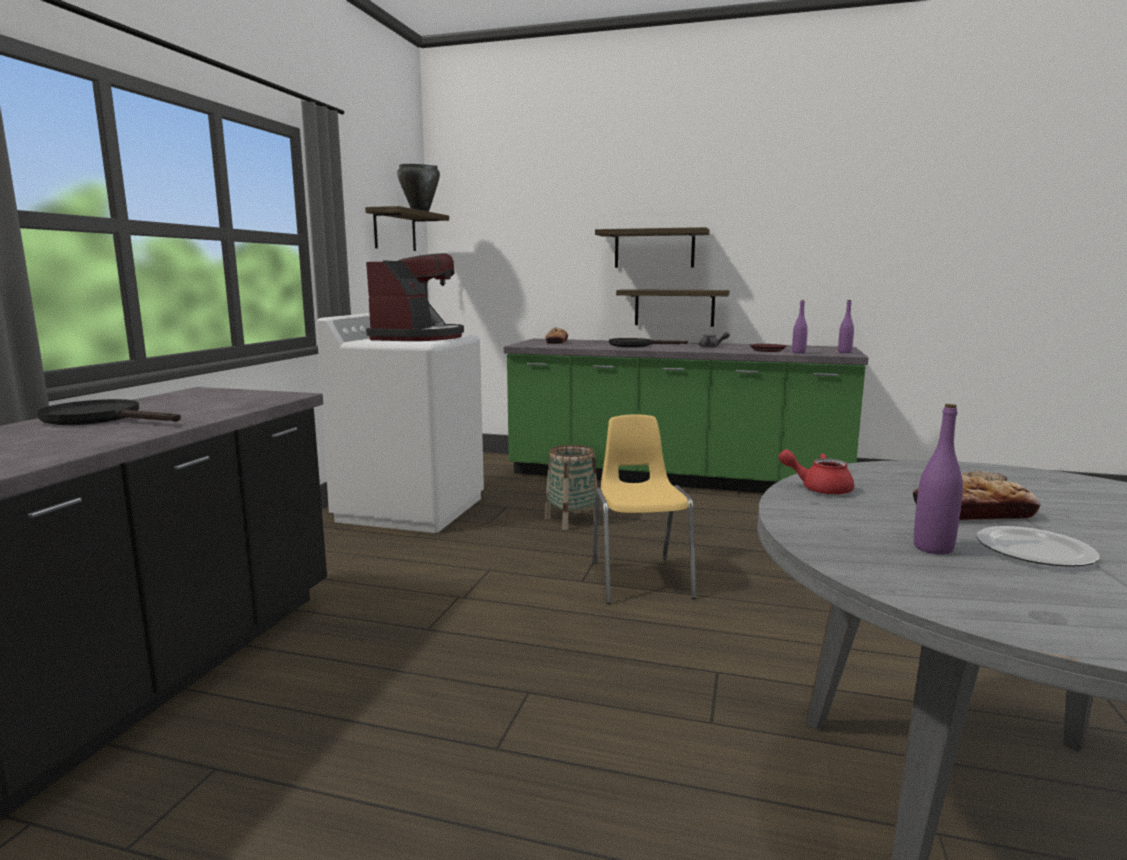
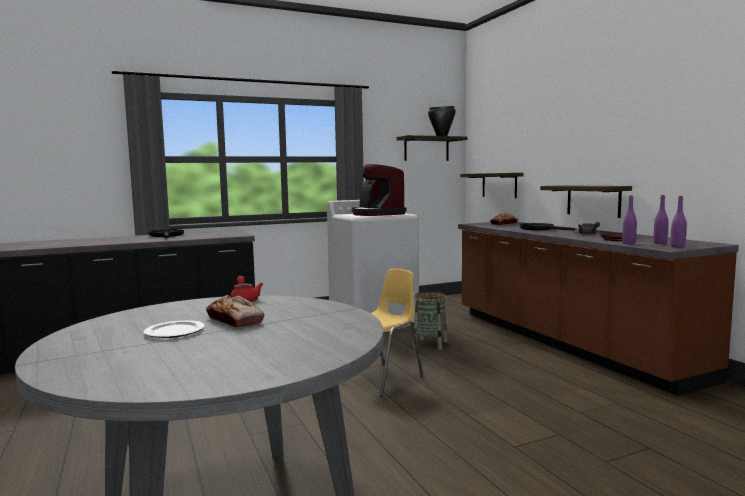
camera: 50 degrees right, 5 degrees down
coffee machine [366,253,464,341] -> coffee machine turned 90 degrees clockwise [352,164,407,216]
green counter [504,339,869,493] -> brown counter [458,222,739,396]
shelf [595,227,709,268] -> shelf moved to [460,173,523,198]
purple bottle [914,404,963,555] -> purple bottle moved to [653,195,669,244]

